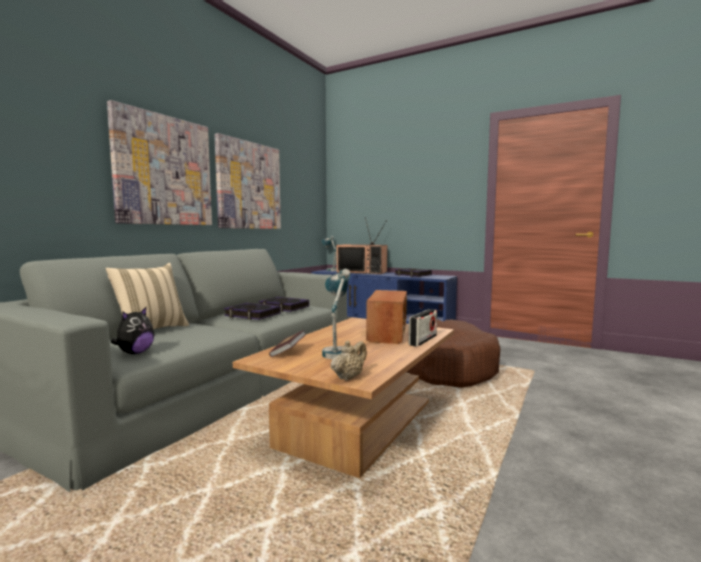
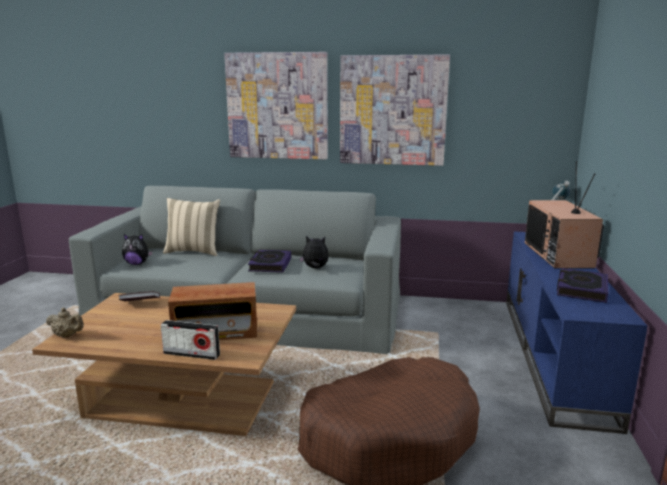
camera: 70 degrees right, 10 degrees up
book [258,297,309,312] -> plush toy [299,236,329,268]
table lamp [322,269,350,359] -> none

